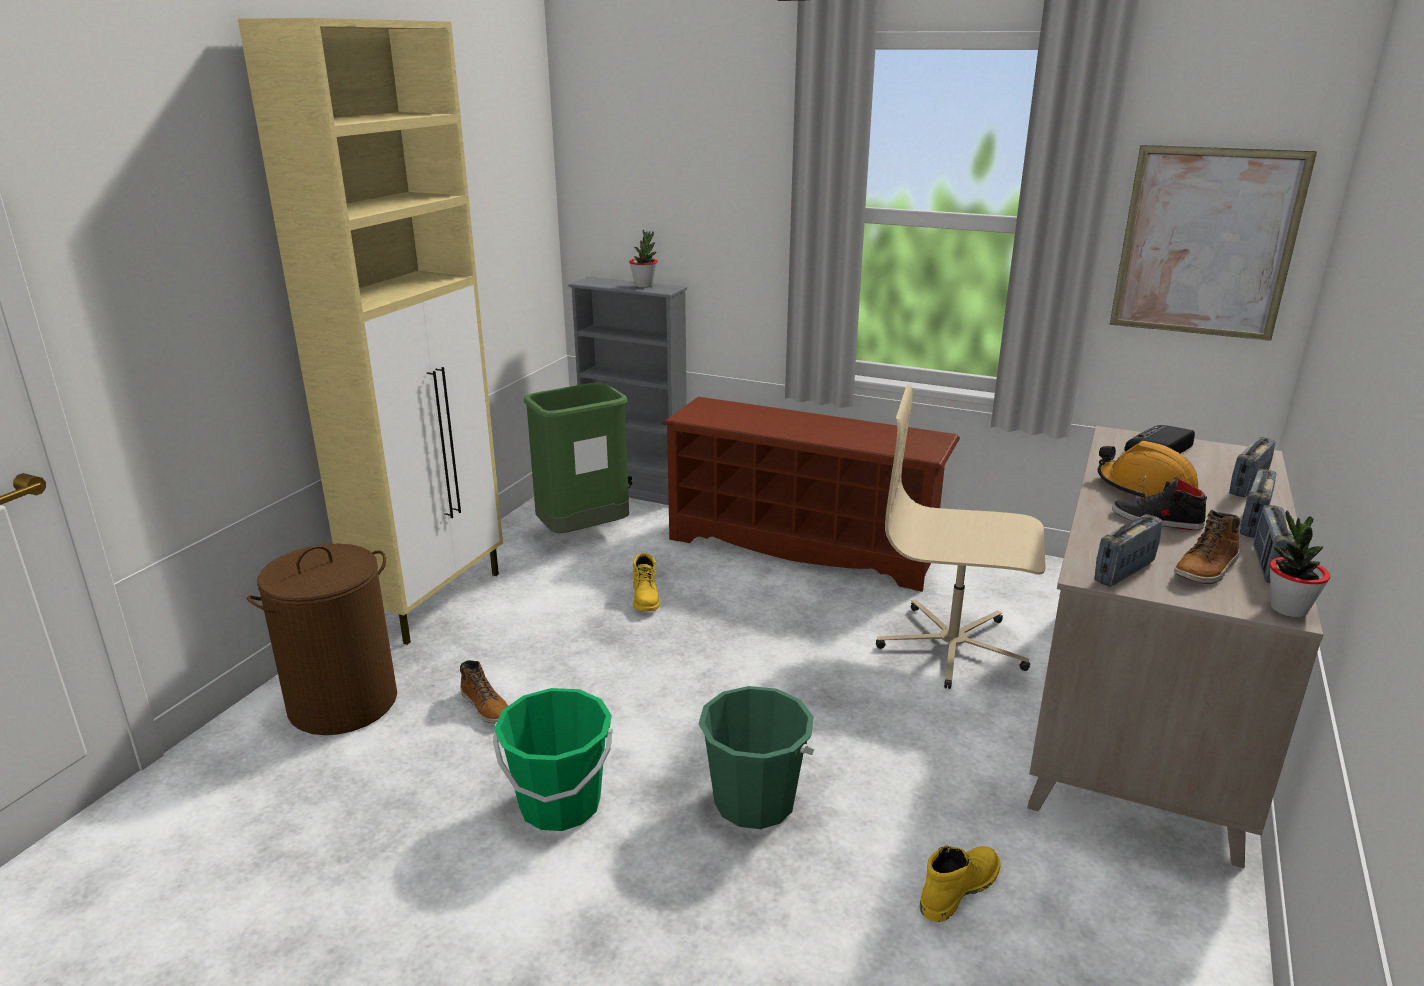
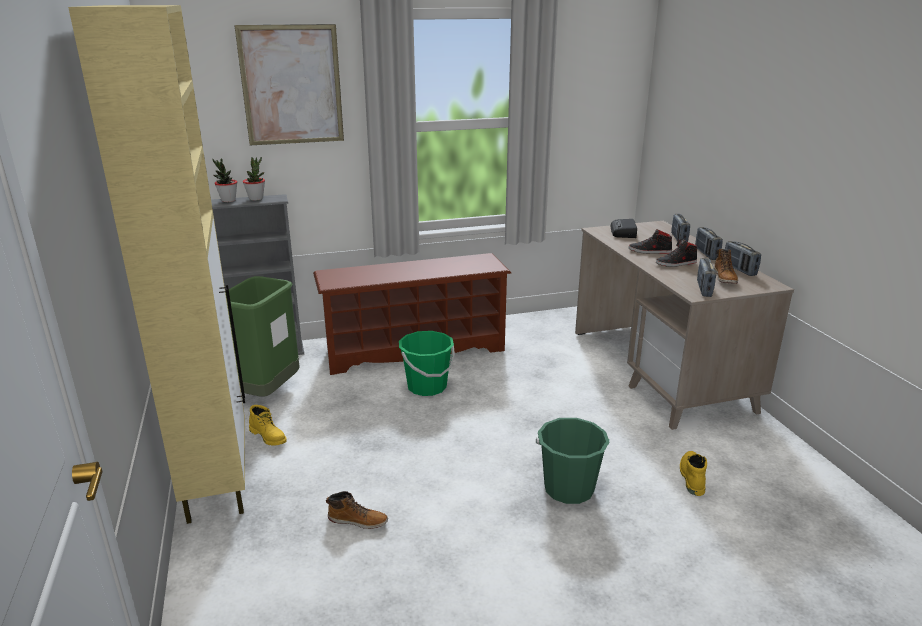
camera: 40 degrees left, 0 degrees up
brown laundry basket [247,544,397,735] -> none
green bucket [493,688,612,831] -> green bucket moved to [399,331,455,396]
yellow boot [633,553,660,612] -> yellow boot moved to [249,405,287,446]
beige office chair [876,385,1046,689] -> none
orange hard hat [1098,441,1198,499] -> black shoe [628,229,672,254]
picture [1110,145,1317,341] -> picture moved to [234,24,344,145]
potted plant [1270,510,1330,617] -> potted plant moved to [212,159,237,202]

